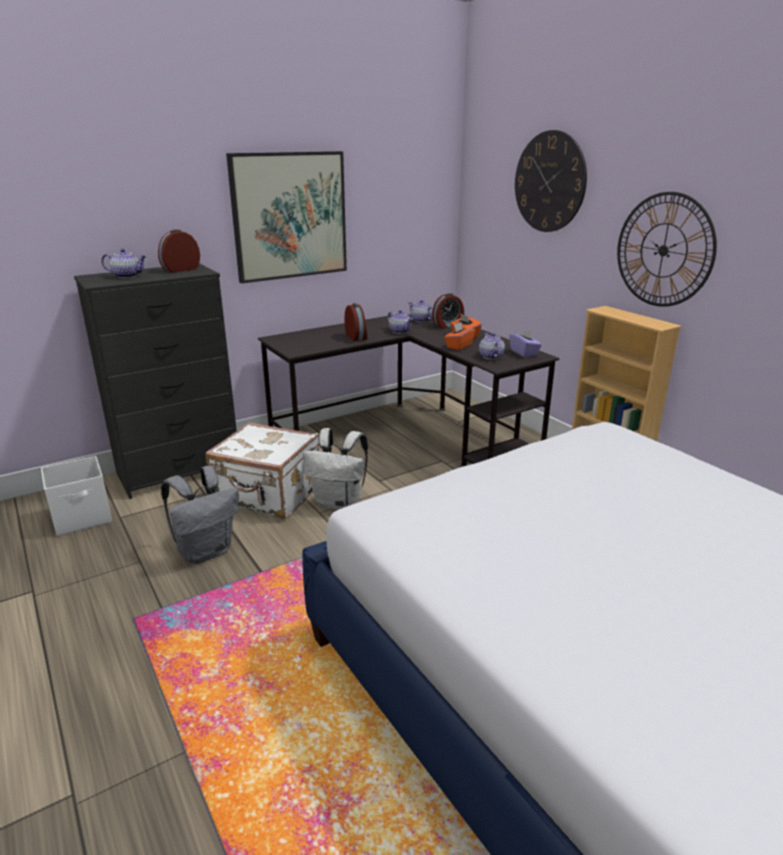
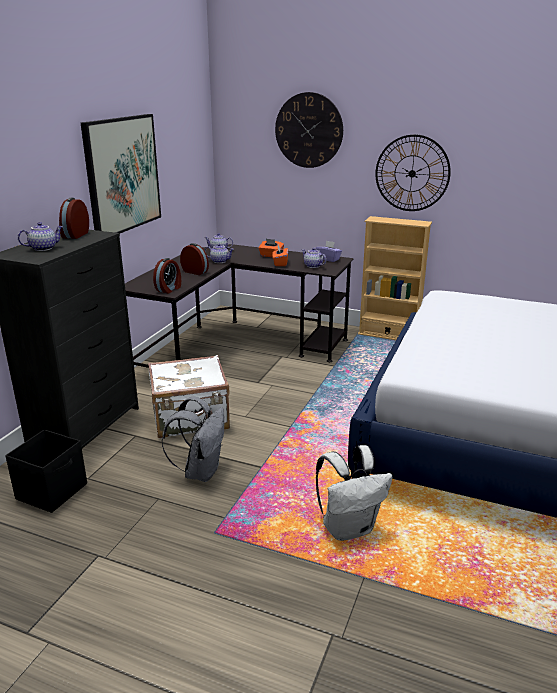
camera: 35 degrees left, 0 degrees up
white storage box [41,456,112,536] -> black storage box [5,429,87,513]
white backpack [303,428,368,510] -> white backpack moved to [316,445,392,541]
alarm clock [432,293,464,329] -> alarm clock moved to [153,258,181,293]

